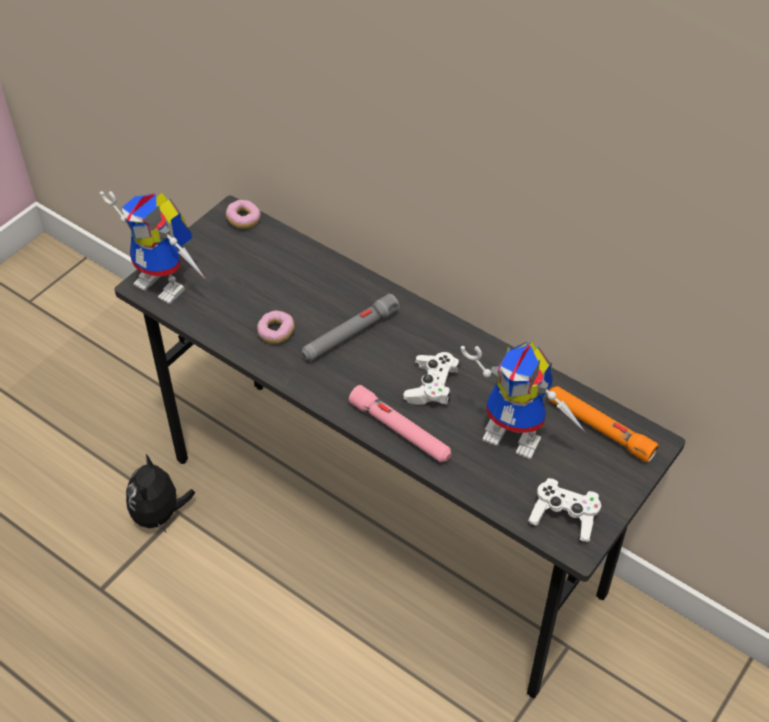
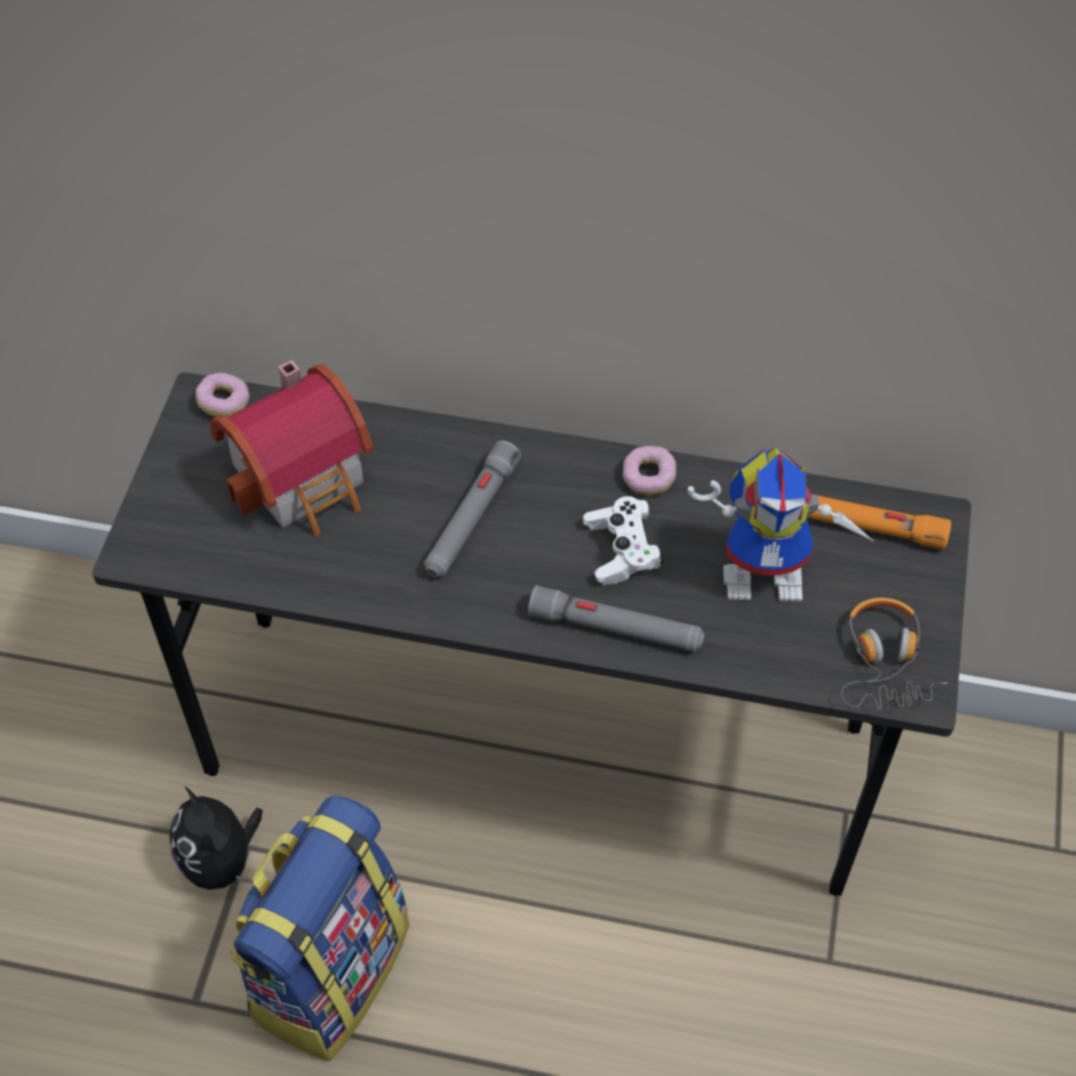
camera: 25 degrees left, 5 degrees up
toy robot [100,191,205,304] -> none
donut [257,311,295,344] -> donut moved to [623,446,676,496]
pink flashlight [349,385,451,462] -> grey flashlight [528,585,705,651]
white game controller [528,478,601,542] -> headphones [841,598,948,710]
none -> toy house [210,360,374,536]
none -> backpack [228,795,409,1061]

